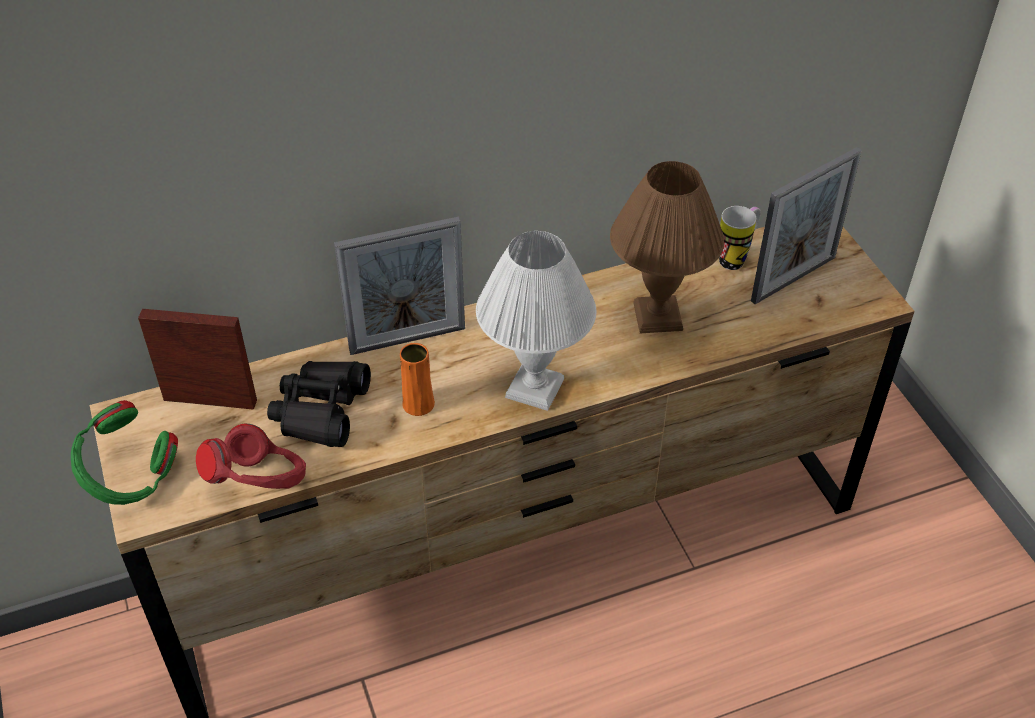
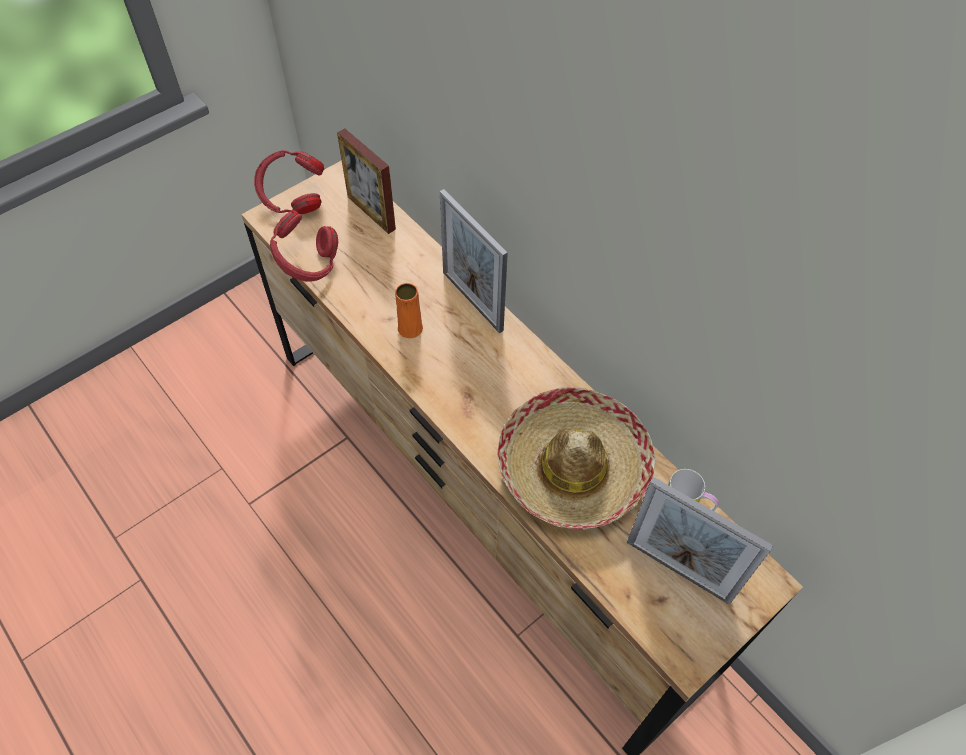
camera: 70 degrees right, 10 degrees up
green headphones [71,400,178,505] -> red headphones [254,150,324,214]
picture frame [138,309,257,410] -> picture frame turned 150 degrees clockwise [337,128,396,234]
black binoculars [267,361,371,447] -> none
white table lamp [476,231,596,411] -> none
brown table lamp [610,161,724,333] -> hat [497,387,655,530]

